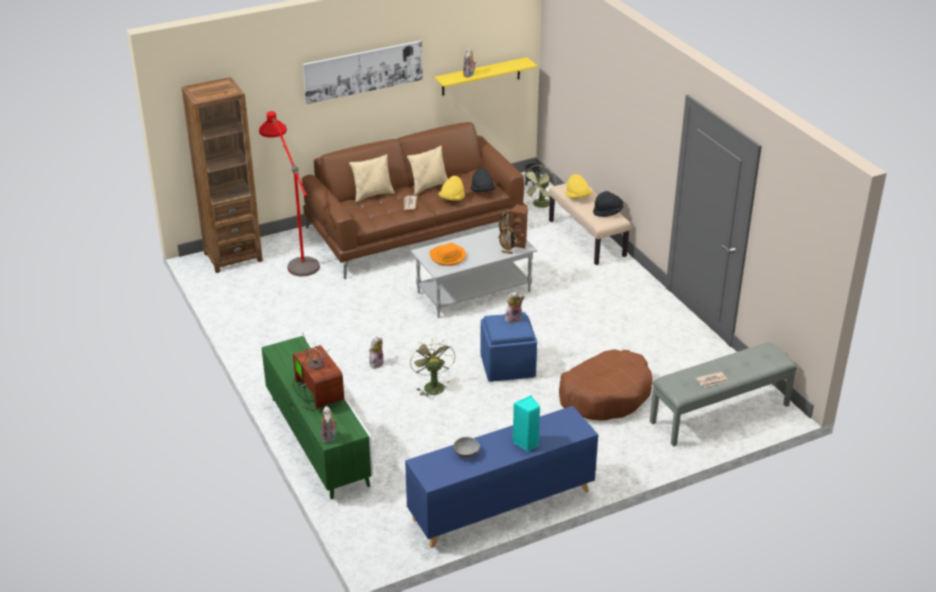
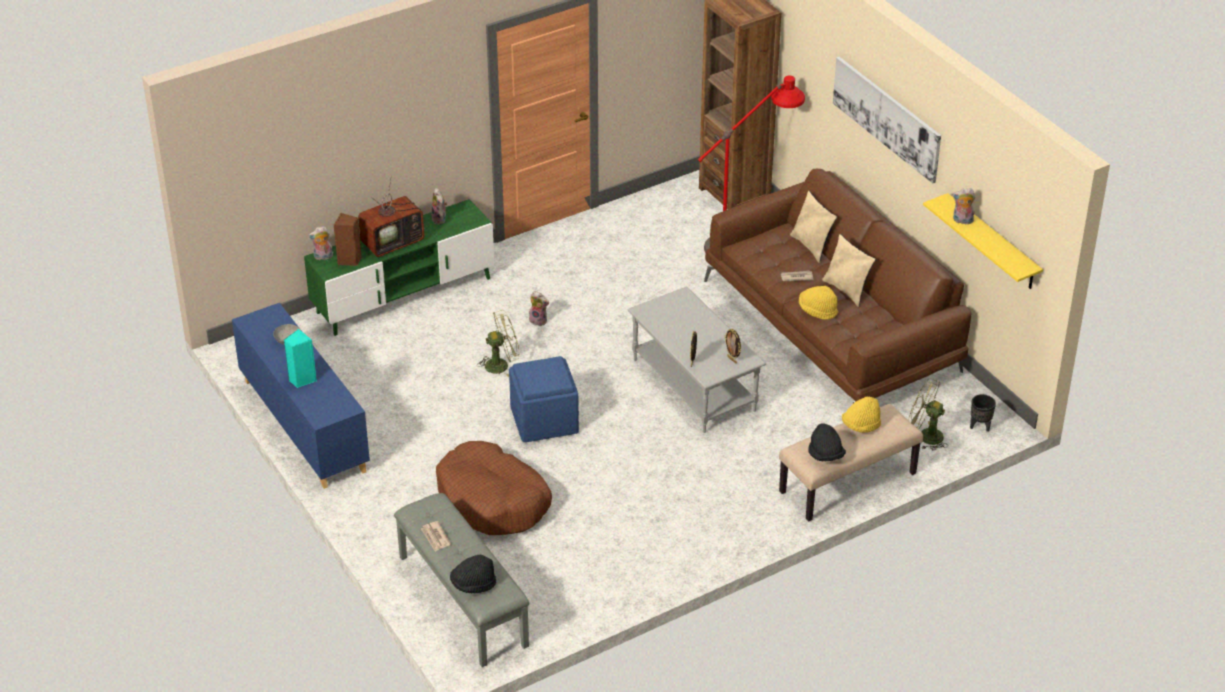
camera: 85 degrees right, 5 degrees up
orange hat [430,243,466,266] -> none
black hat [471,168,495,192] -> black hat moved to [450,554,496,594]
plush toy [505,292,525,324] -> plush toy moved to [431,188,447,225]
brown speaker [509,204,528,249] -> brown speaker moved to [334,213,362,266]

